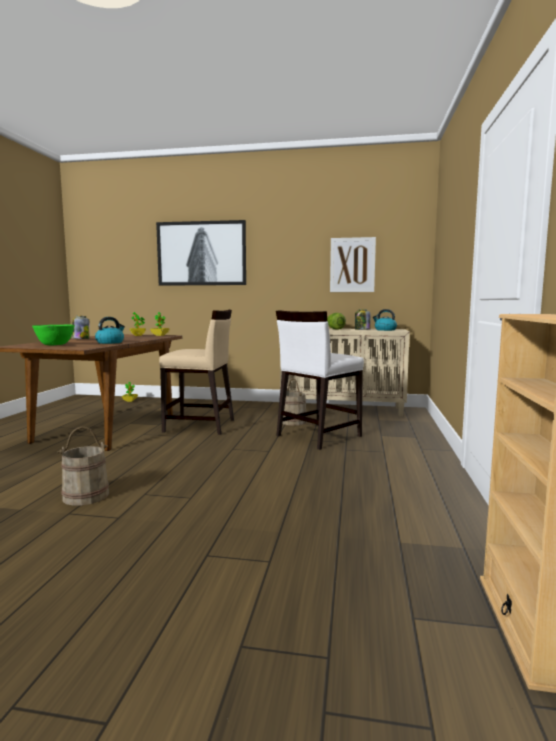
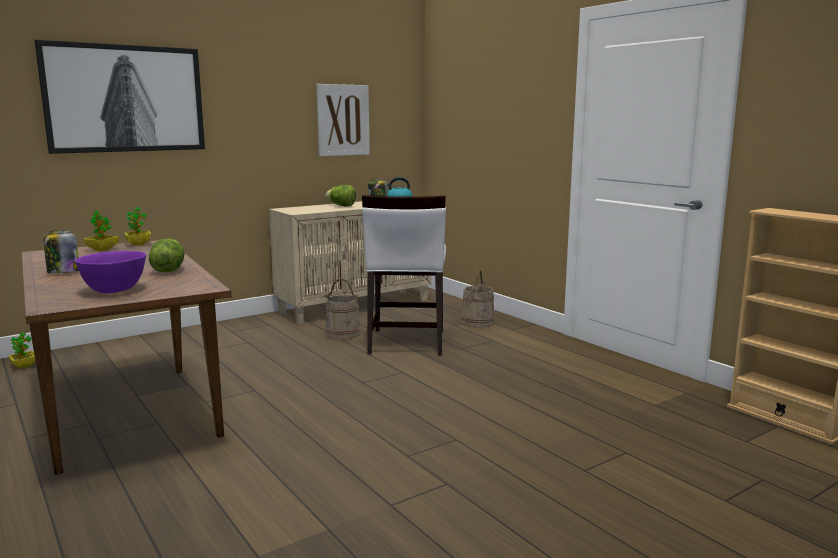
camera: 45 degrees left, 5 degrees up
green bowl [32,325,75,345] -> purple bowl [75,251,146,293]
beige bucket [57,426,109,506] -> beige bucket moved to [461,270,495,328]
kettle [95,317,125,344] -> lettuce [149,238,184,272]
beige chair [159,309,234,435] -> none

